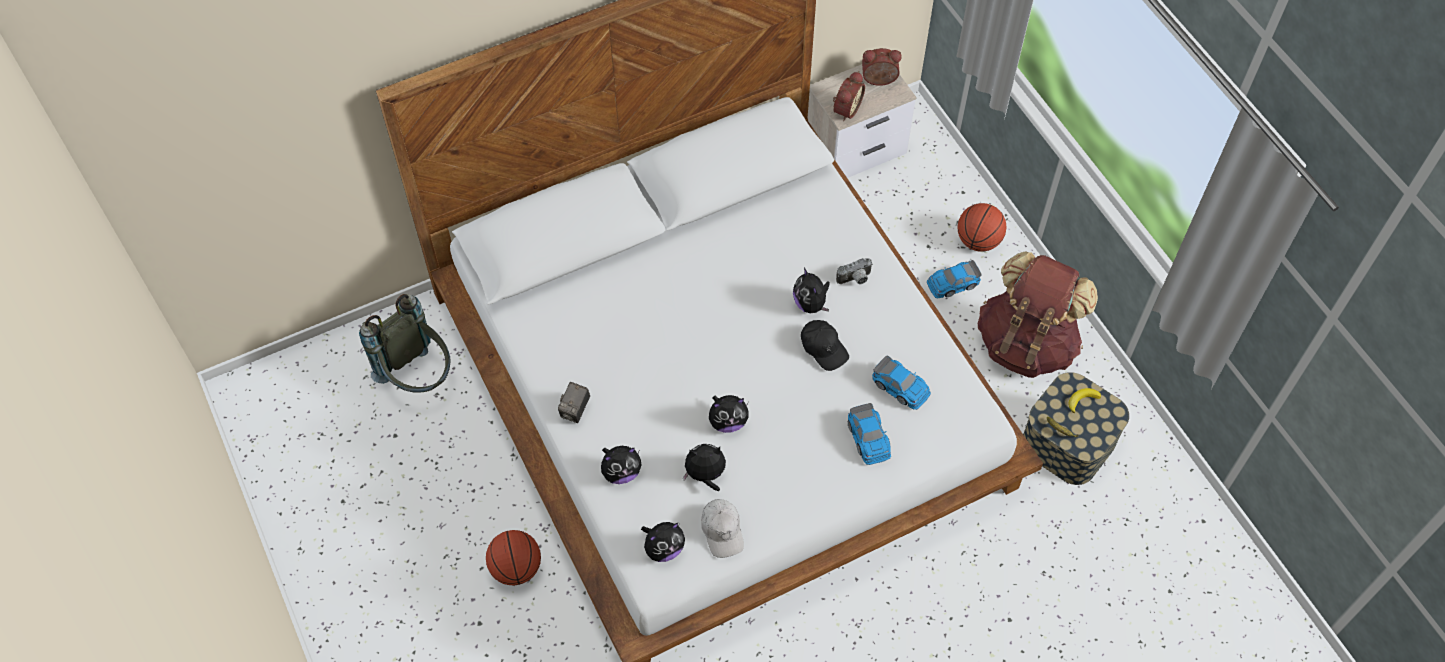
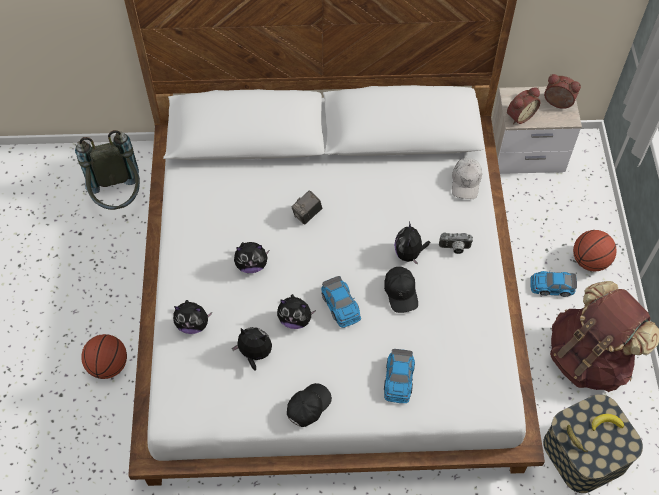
camera: 25 degrees right, 0 degrees up
camera [558,382,590,423] -> camera moved to [292,190,322,225]
plush toy [641,522,685,562] -> plush toy moved to [234,242,270,273]
white cap [701,499,744,558] -> white cap moved to [452,158,482,199]
toy car [872,356,931,410] -> toy car moved to [321,276,361,328]
none -> black cap [287,383,332,427]

